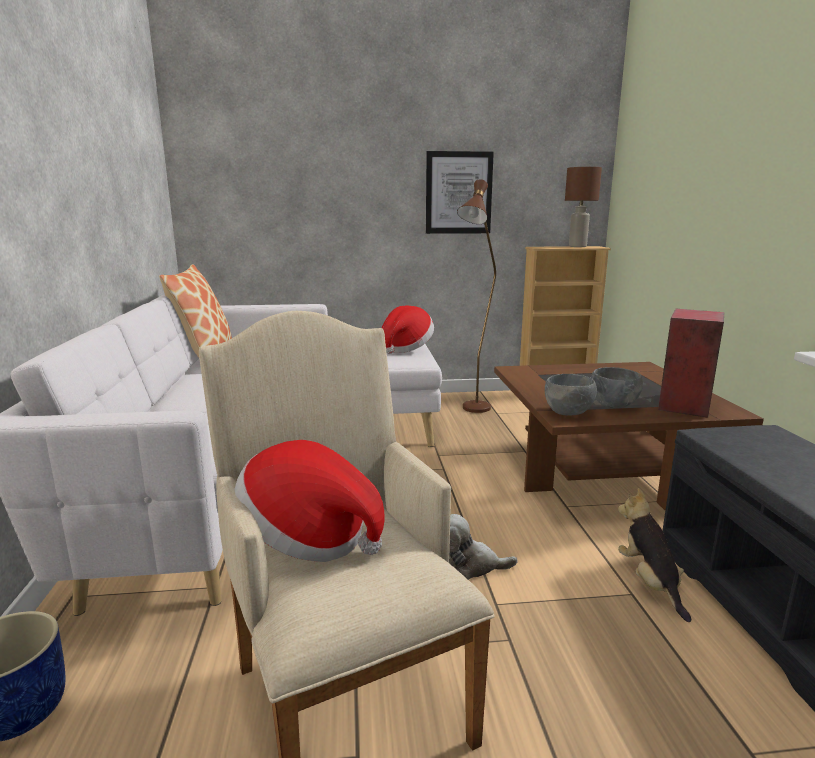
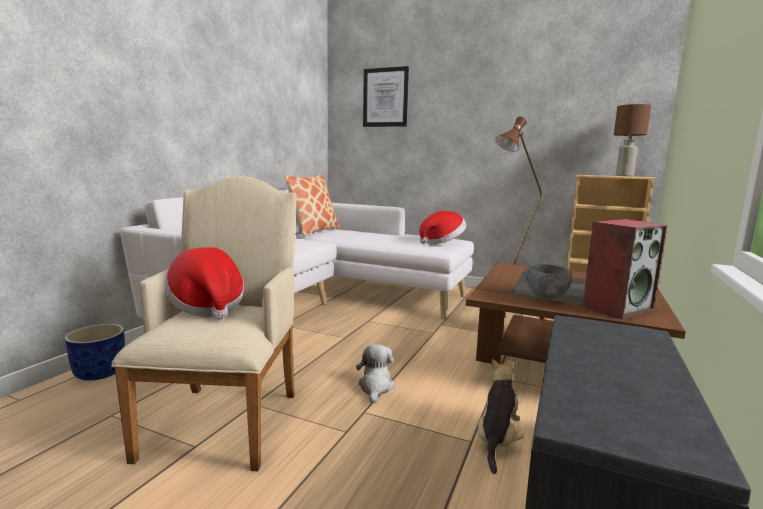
camera: 30 degrees right, 5 degrees down
picture [426,151,494,234] -> picture moved to [363,66,409,127]
plush toy [449,514,518,580] -> plush toy turned 60 degrees clockwise [356,344,395,404]
grey bowl [545,374,597,416] -> none

